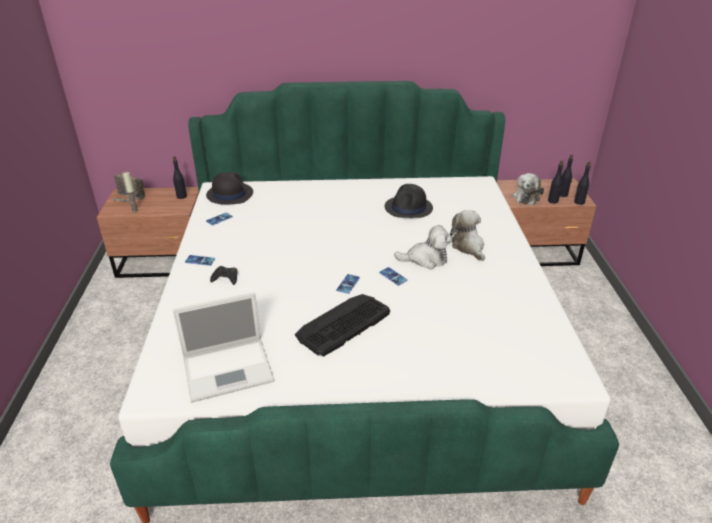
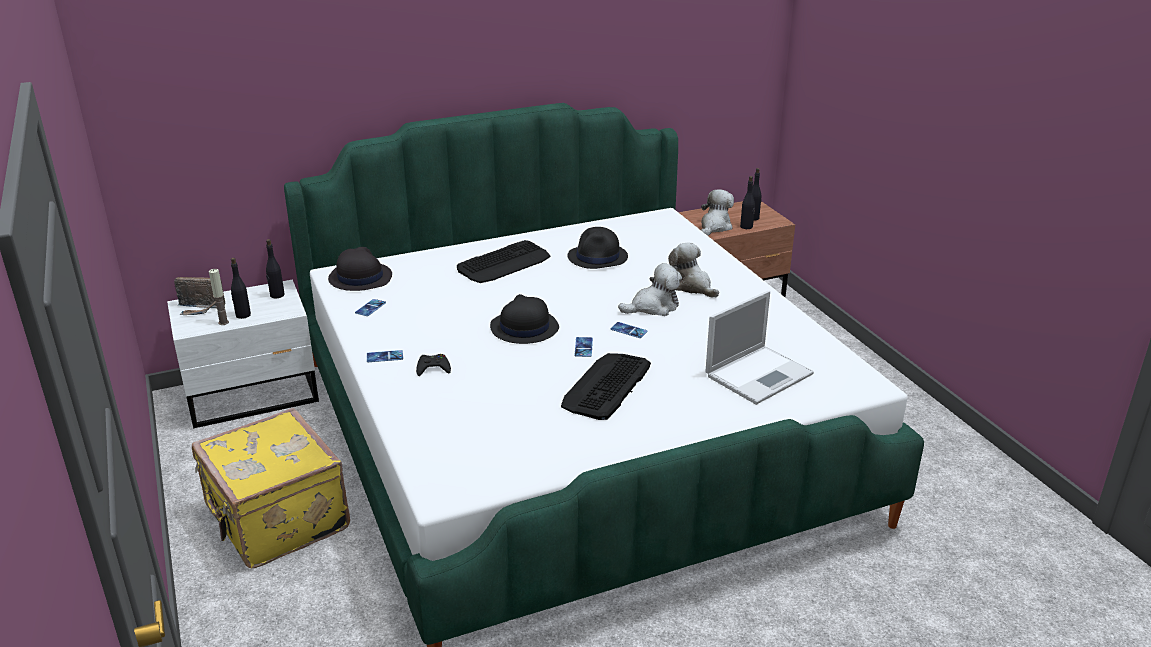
camera: 20 degrees left, 5 degrees down
brown nightstand [97,187,199,278] -> white nightstand [167,280,319,428]
laptop [173,292,274,403] -> laptop moved to [705,291,814,405]
plush toy [512,173,544,205] -> plush toy turned 150 degrees counterclockwise [701,189,734,236]
black bottle [574,162,591,205] -> black bottle moved to [231,258,251,319]
none -> yellow suitcase [192,408,350,568]
none -> keyboard [457,240,551,283]
none -> black hat [490,294,559,344]

